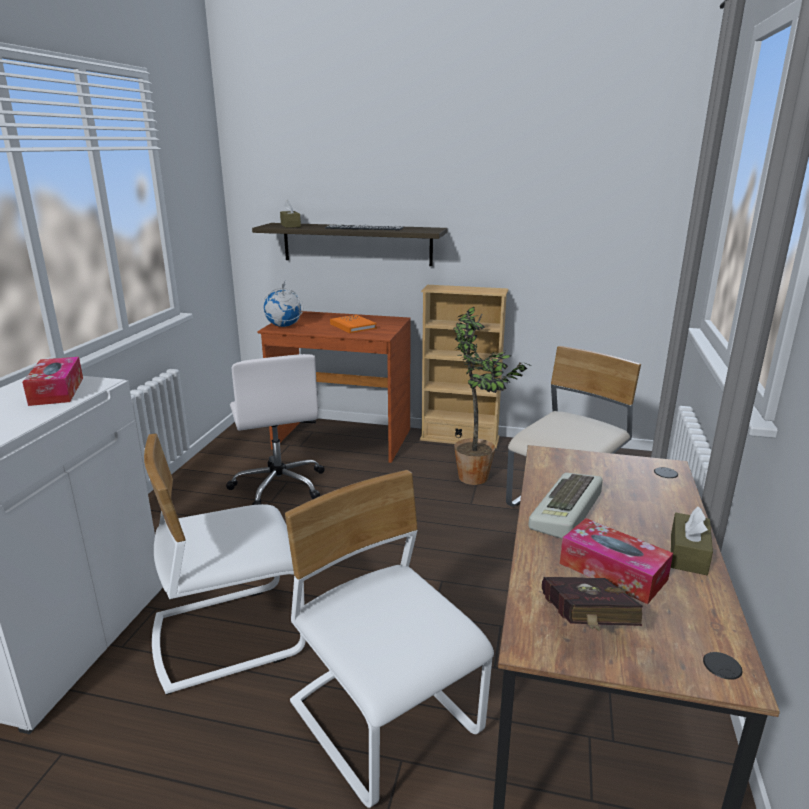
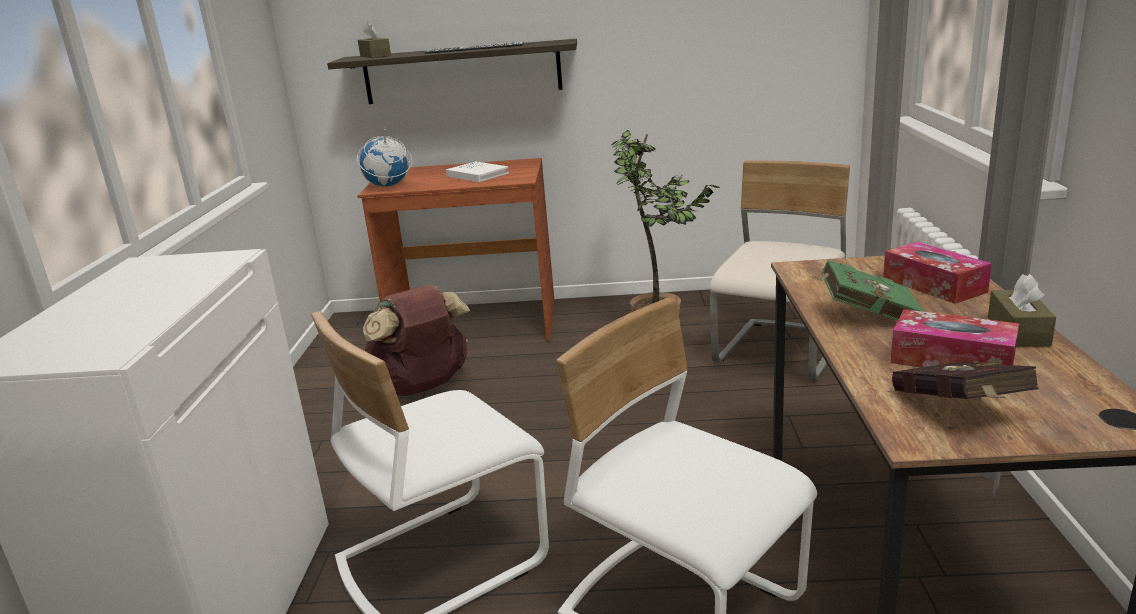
camera: 10 degrees left, 0 degrees up
tissue box [22,357,83,406] -> tissue box moved to [883,242,992,304]
white office chair [226,354,325,505] -> brown backpack [363,285,470,396]
orange book [330,315,377,333] -> white book [446,161,509,182]
beige bookcase [420,285,508,448] -> none
keyboard [528,473,603,539] -> green book [810,260,924,321]

